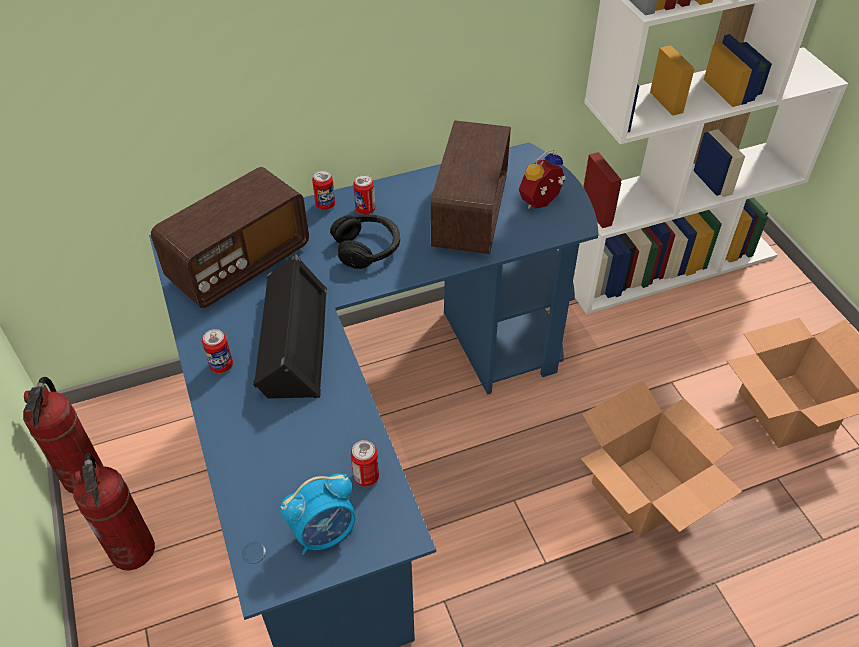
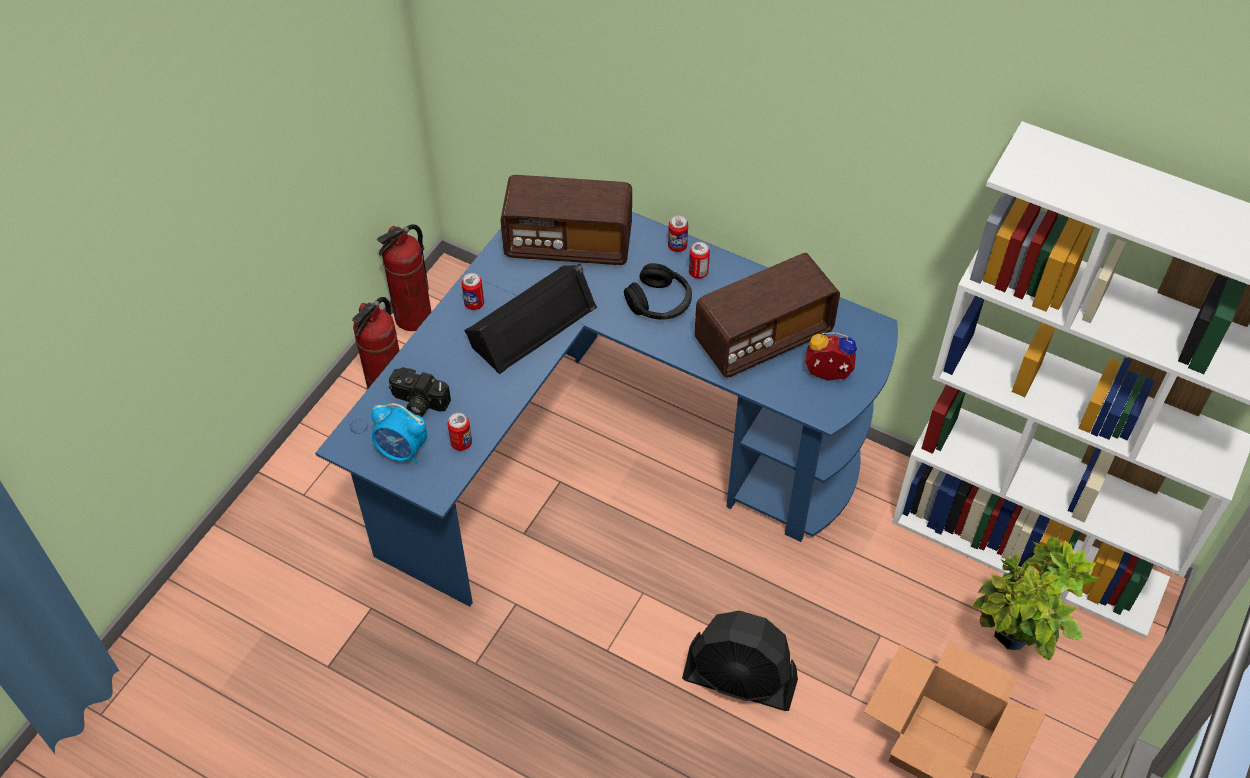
camera: 50 degrees right, 5 degrees up
cardboard box [581,380,742,538] -> black fan [682,611,798,711]
none -> camera [389,367,451,417]
none -> potted plant [972,536,1100,660]

